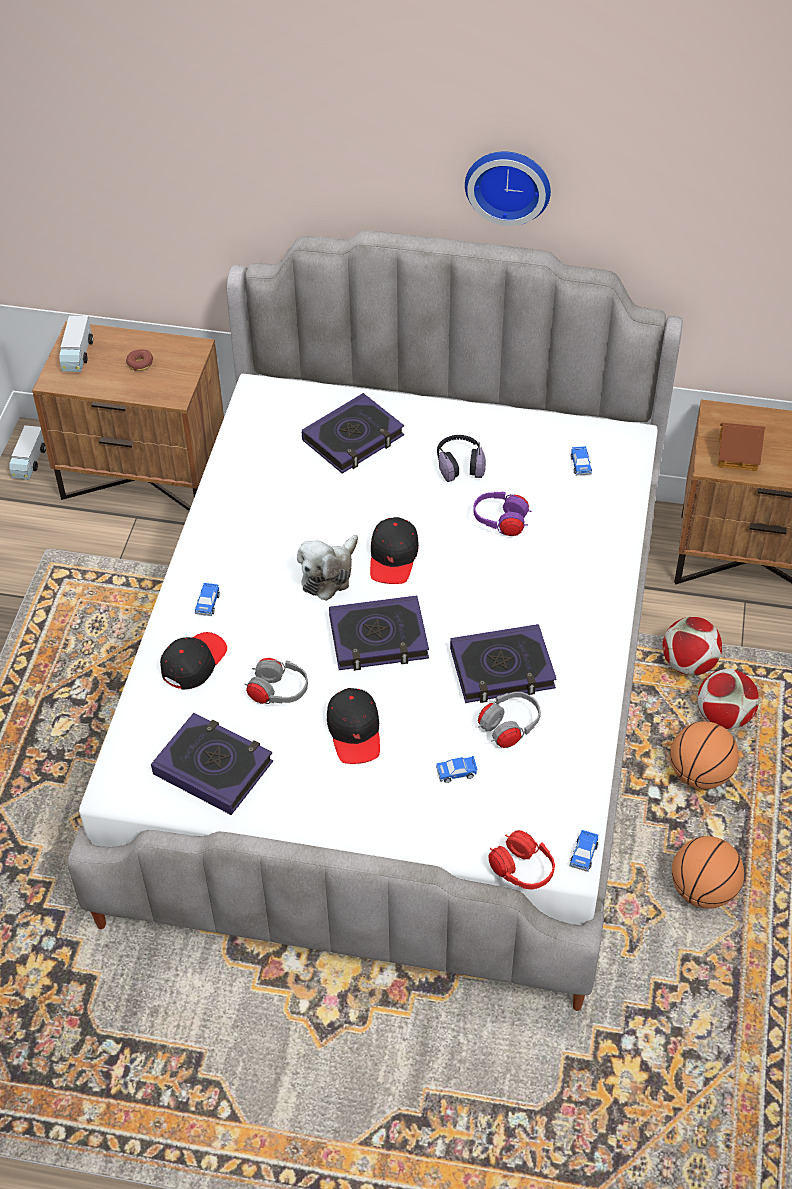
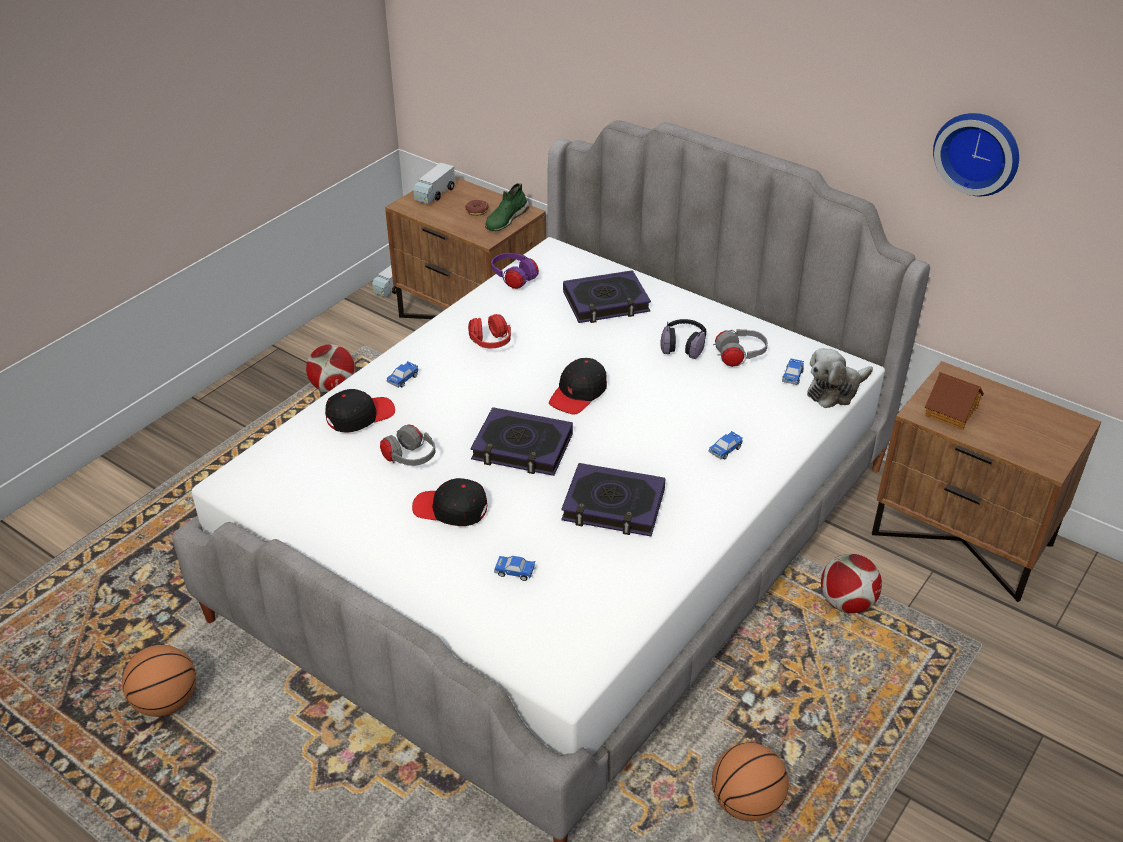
camera: 25 degrees right, 10 degrees down
book [151,713,273,815] -> none
plush toy [297,535,358,601] -> plush toy moved to [807,348,873,408]
black cap [327,688,380,764] -> black cap turned 90 degrees clockwise [412,478,487,526]
wall clock [465,151,551,226] -> wall clock moved to [933,113,1019,196]
purple headphones [473,492,532,536] -> purple headphones moved to [491,253,539,289]
grey headphones [478,692,541,748] -> grey headphones moved to [713,329,768,367]
red headphones [488,830,555,890] -> red headphones moved to [468,314,511,348]
toy car [570,830,598,872] -> toy car moved to [708,431,743,460]
basketball [670,721,739,789] -> basketball moved to [122,645,196,717]
football [698,669,759,729] -> football moved to [306,344,355,393]
none -> green shoe [485,183,529,231]

